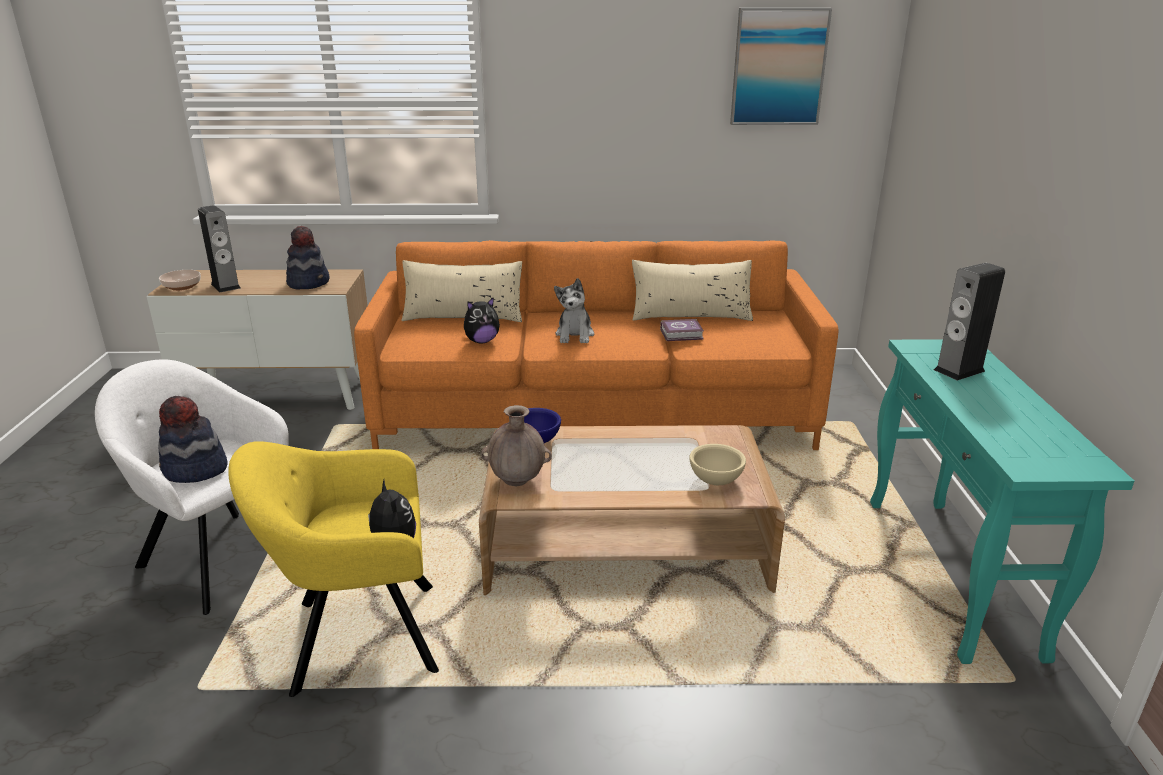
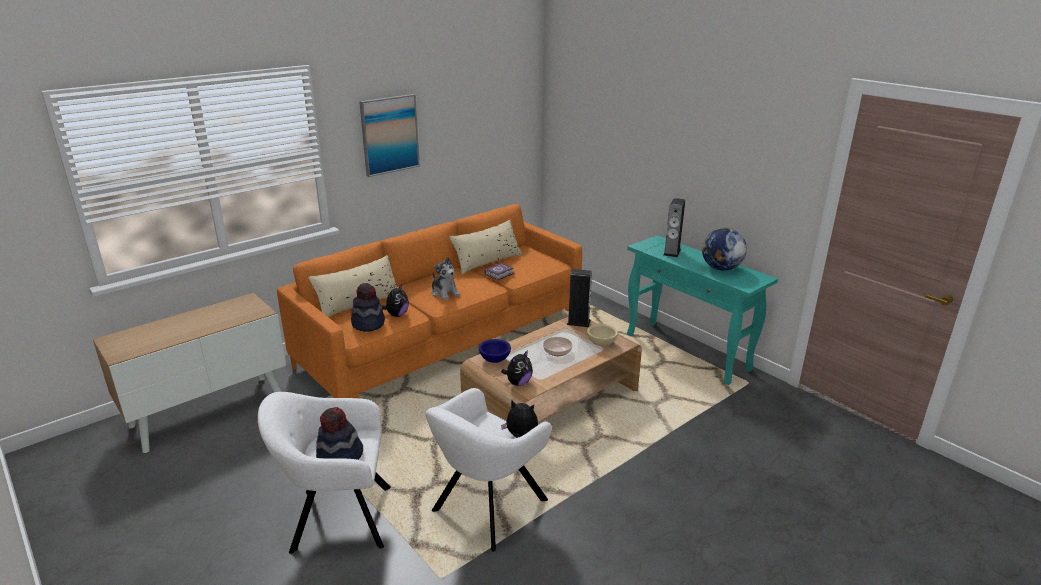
camera: 40 degrees left, 0 degrees up
bowl [159,270,201,291] -> bowl moved to [543,337,573,356]
speaker [198,205,241,292] -> speaker moved to [567,269,592,327]
yellow armchair [228,441,439,697] -> white armchair [425,388,552,552]
hat [286,226,330,290] -> hat moved to [351,283,385,332]
brown vase [481,405,552,486] -> plush toy [501,350,533,386]
picture [730,8,832,125] -> picture moved to [359,94,420,177]
none -> globe [702,228,747,270]

